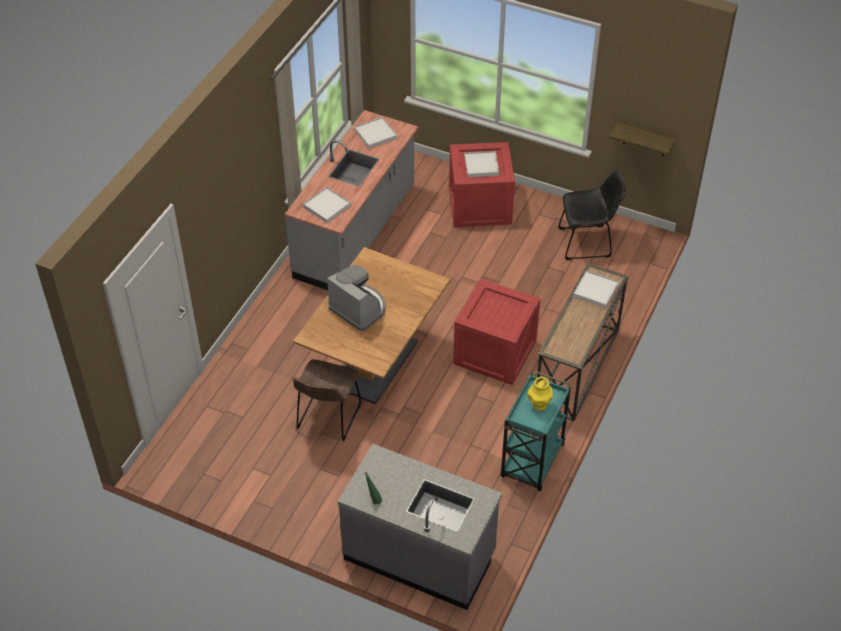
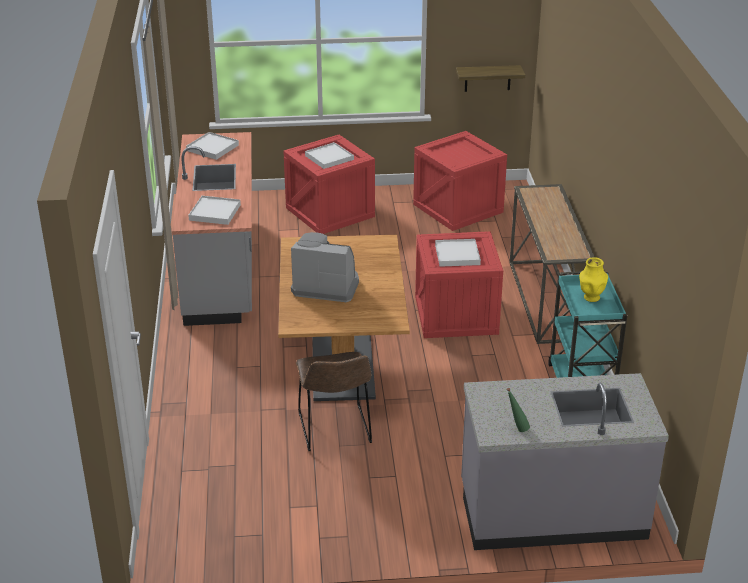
camera: 30 degrees left, 15 degrees down
black chair [559,170,626,260] -> crate [413,131,507,231]
white tray [573,270,619,308] -> white tray moved to [435,239,481,267]

